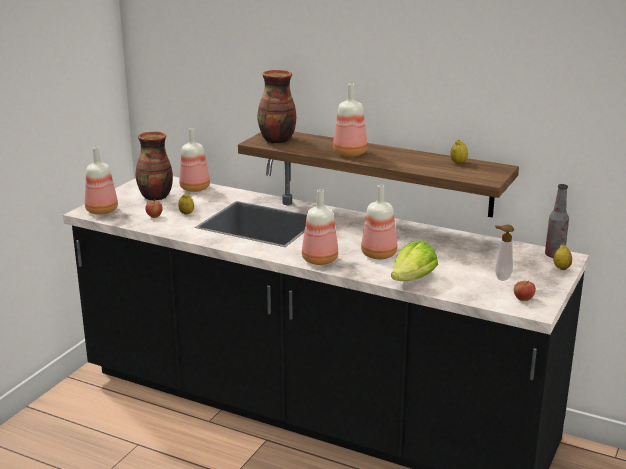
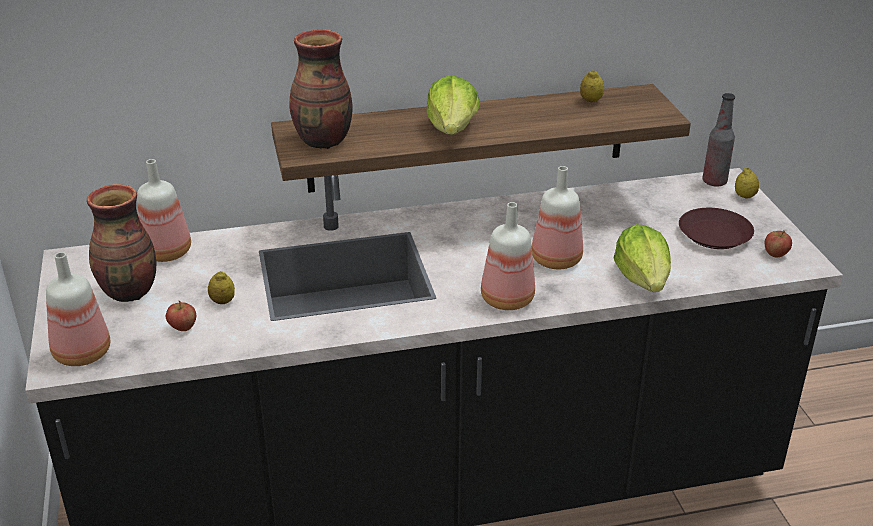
camera: 40 degrees left, 10 degrees up
bottle [333,83,368,156] -> lettuce [427,75,480,135]
soap dispenser [495,225,514,281] -> brown plate [679,208,754,249]

